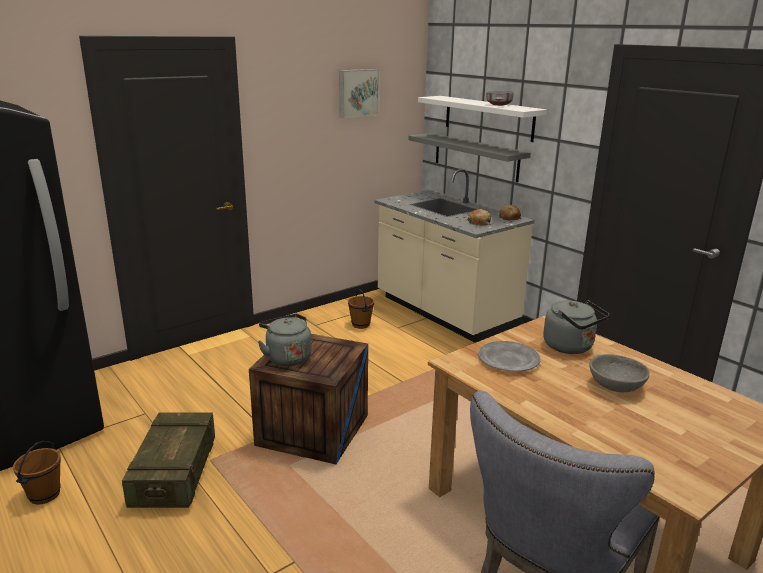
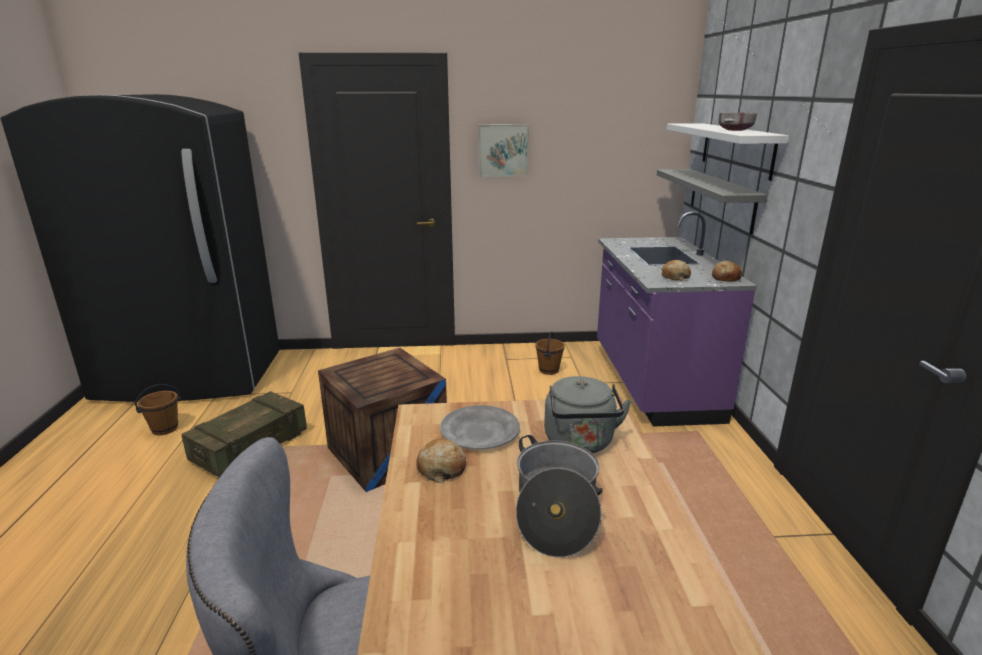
camera: 35 degrees right, 0 degrees up
grey kettle [258,314,312,366] -> none
picture [339,69,379,118] -> picture moved to [478,124,529,177]
beige counter [374,169,534,343] -> purple counter [597,212,757,427]
grey bowl [589,354,650,392] -> cooking pot [516,435,602,558]
none -> bread [417,438,466,483]

